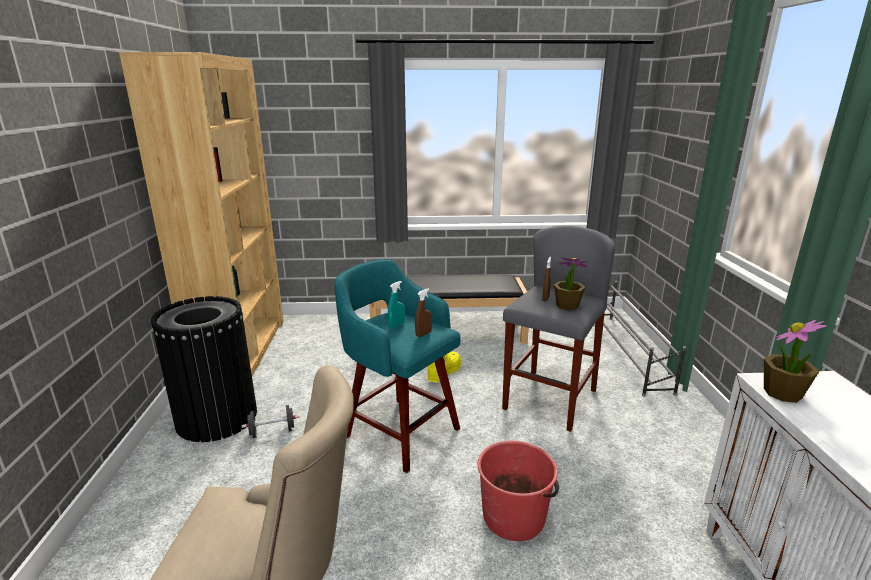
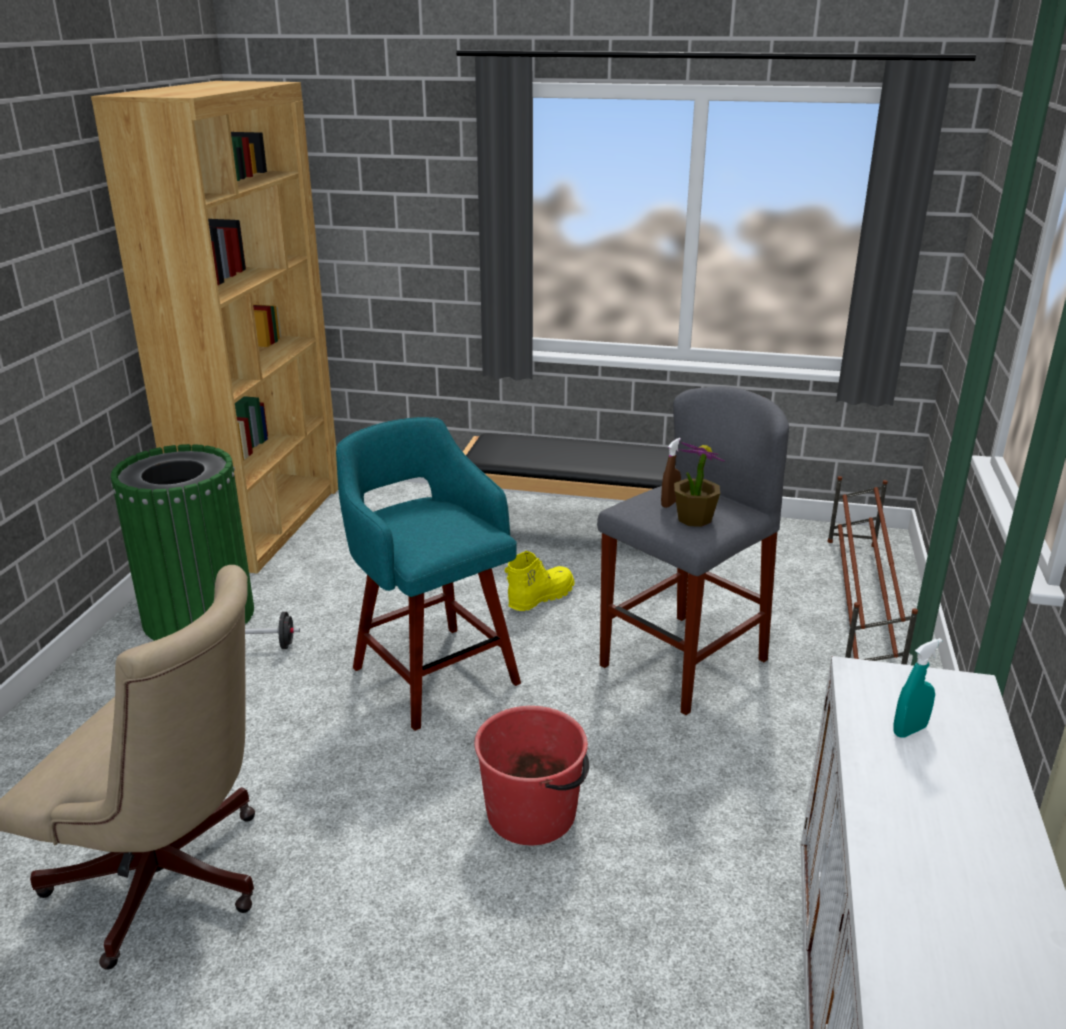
camera: 15 degrees right, 5 degrees up
black trash can [151,296,257,442] -> green trash can [111,444,254,641]
turquoise spray bottle [388,281,405,328] -> turquoise spray bottle moved to [893,638,942,738]
brown spray bottle [415,288,432,337] -> none
grey shoe rack [603,281,686,396] -> brown shoe rack [828,476,918,665]
potted plant [764,320,827,403] -> none

